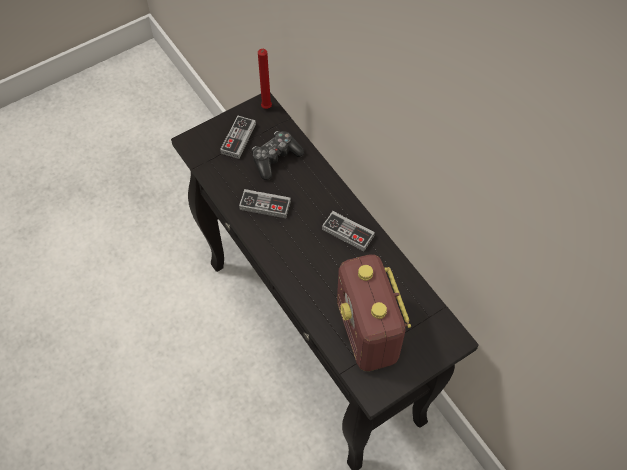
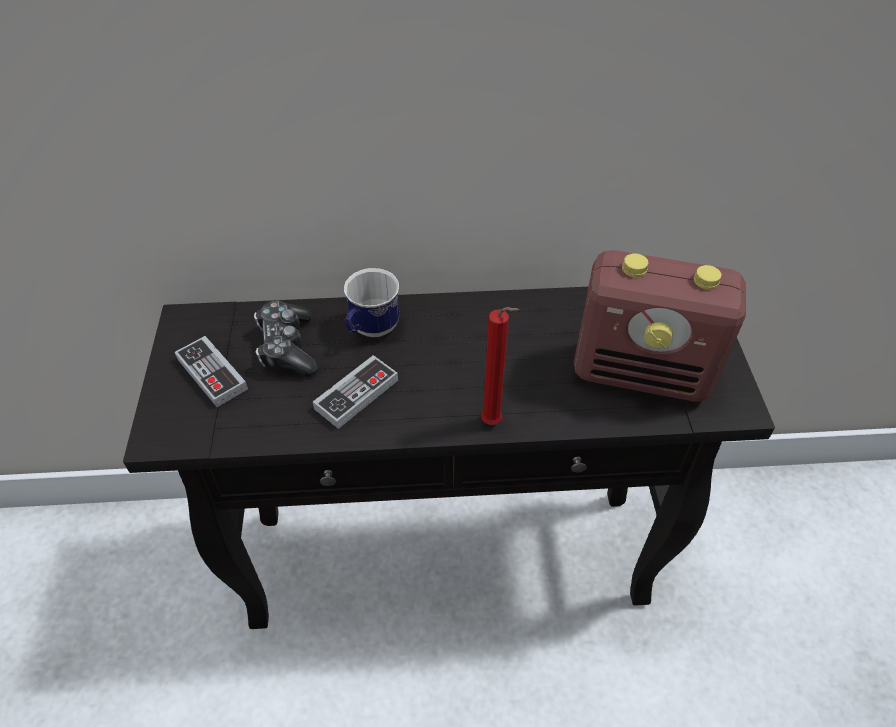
camera: 60 degrees left, 10 degrees down
red candle [258,49,272,109] -> red candle moved to [481,307,519,425]
game controller [322,211,375,251] -> none
none -> mug [344,268,399,337]

